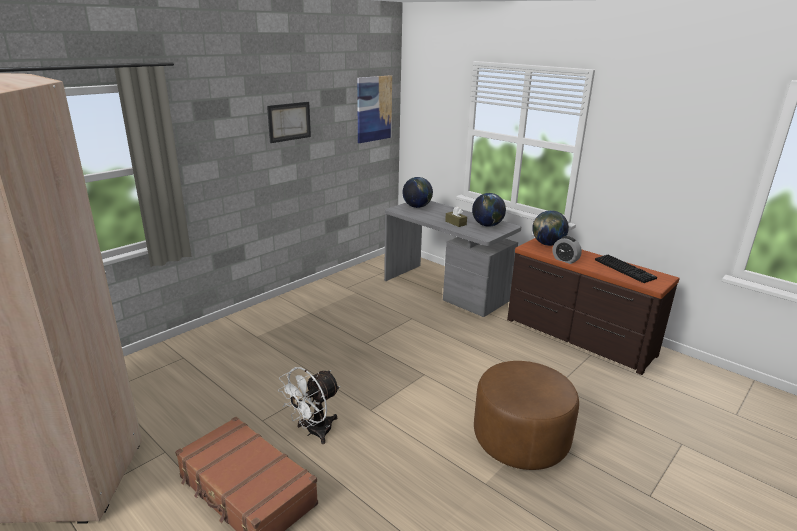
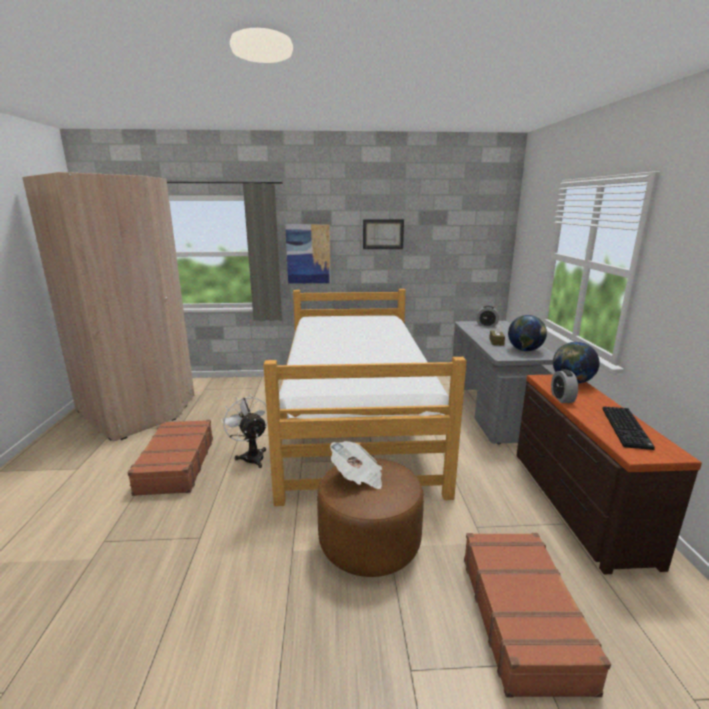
camera: 45 degrees right, 5 degrees down
white fan [278,367,340,444] -> white fan turned 60 degrees clockwise [221,394,268,468]
picture [357,75,392,143] -> picture moved to [285,224,331,284]
globe [402,177,433,208] -> alarm clock [476,306,499,327]
none -> bed [263,289,467,506]
none -> newspaper [330,441,382,489]
none -> brown suitcase [464,533,611,697]

